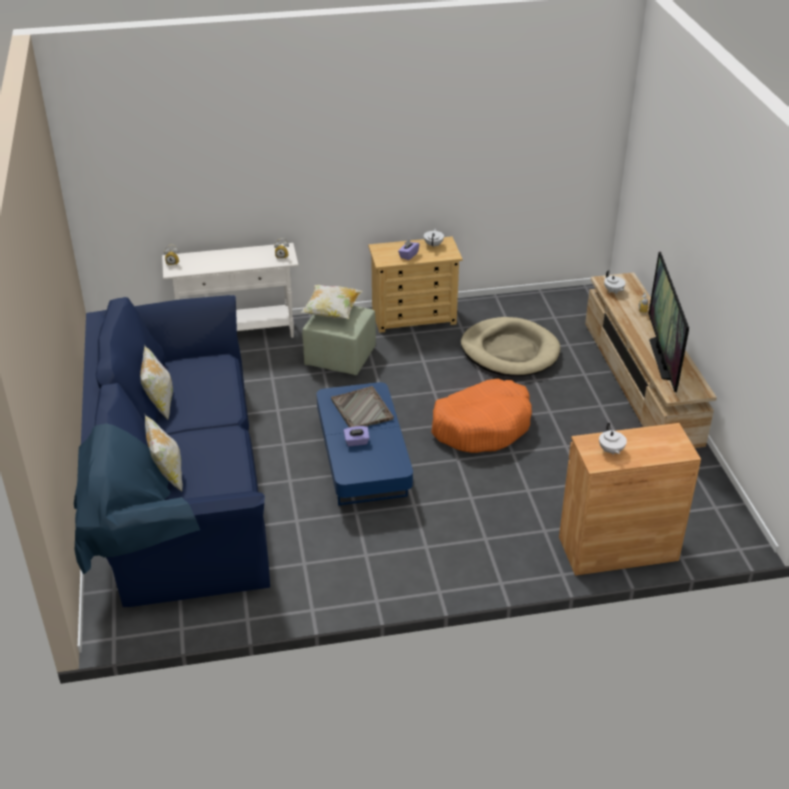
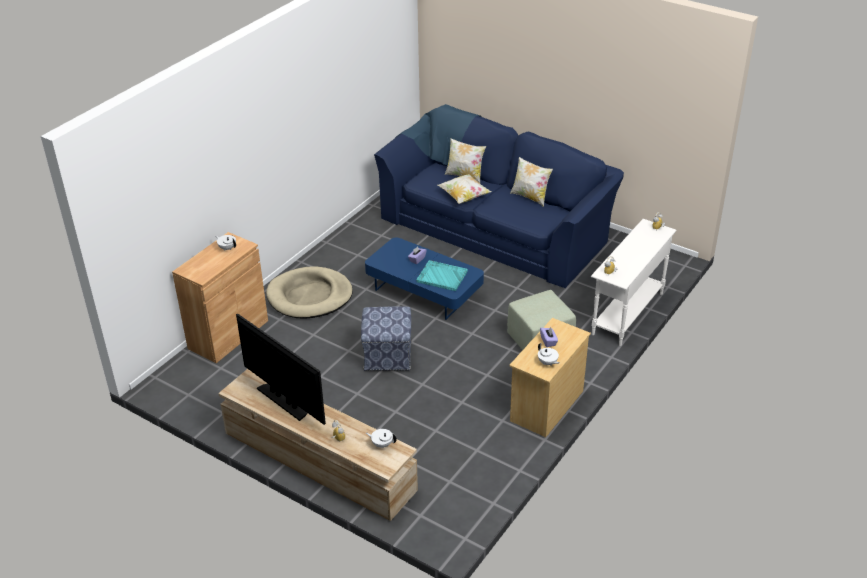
camera: 135 degrees right, 0 degrees up
pillow [301,285,363,319] -> pillow moved to [437,174,492,204]
grey tray [331,386,394,427] -> turquoise tray [416,260,468,291]
orange dog bed [431,379,532,453] -> ottoman [361,306,411,371]
beige dog bed [461,317,561,376] -> beige dog bed moved to [266,267,353,319]

